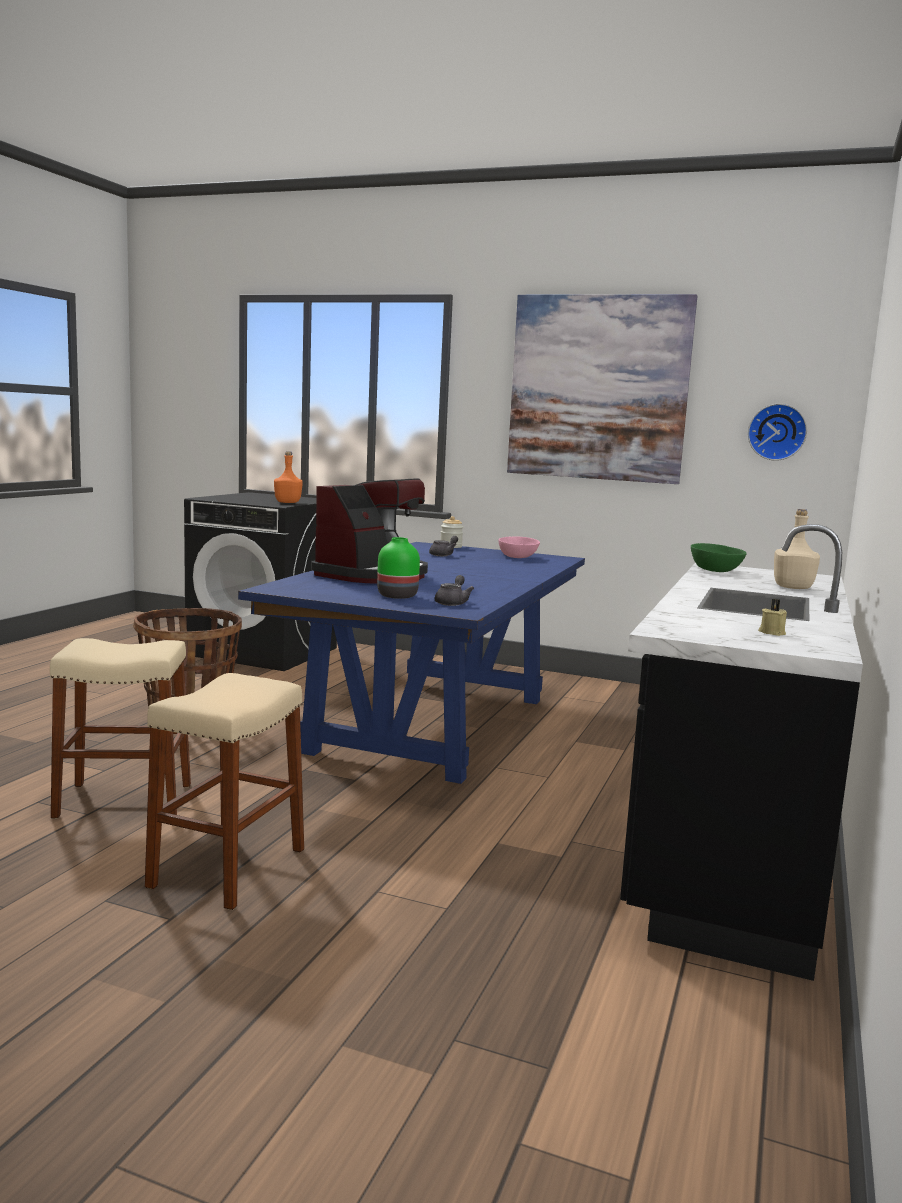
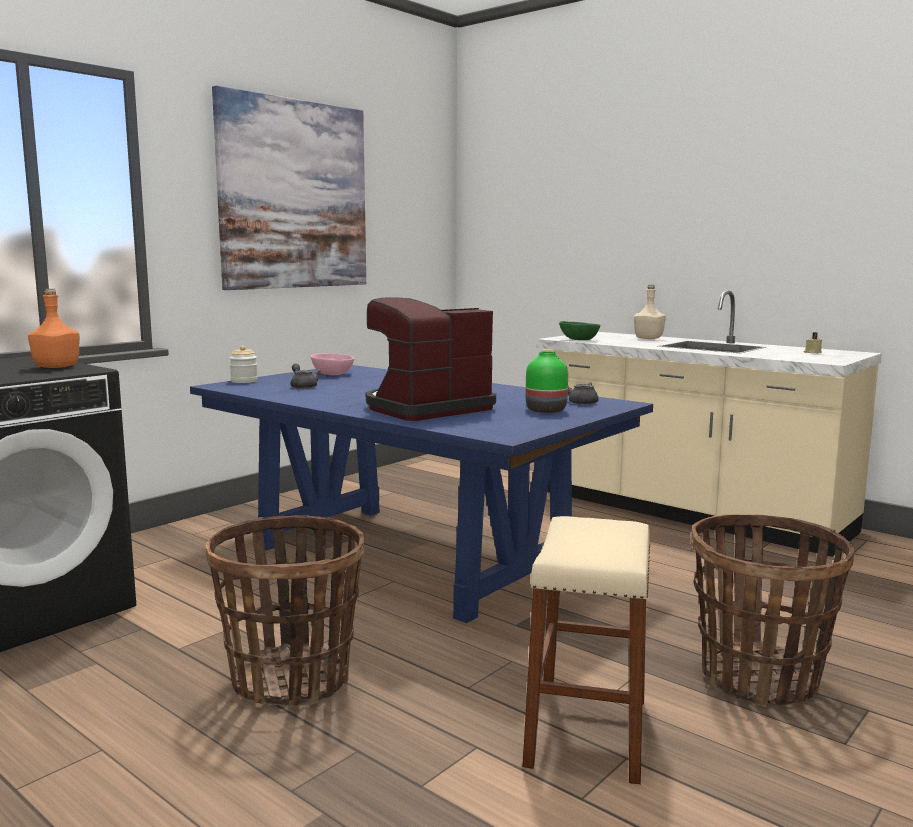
camera: 70 degrees left, 0 degrees up
beige stool [145,673,304,910] -> basket [690,514,854,707]
coffee machine [311,478,428,584] -> coffee machine turned 90 degrees counterclockwise [366,297,496,421]
black counter [620,524,863,981] -> beige counter [537,290,882,557]
wall clock [748,404,807,461] -> none

